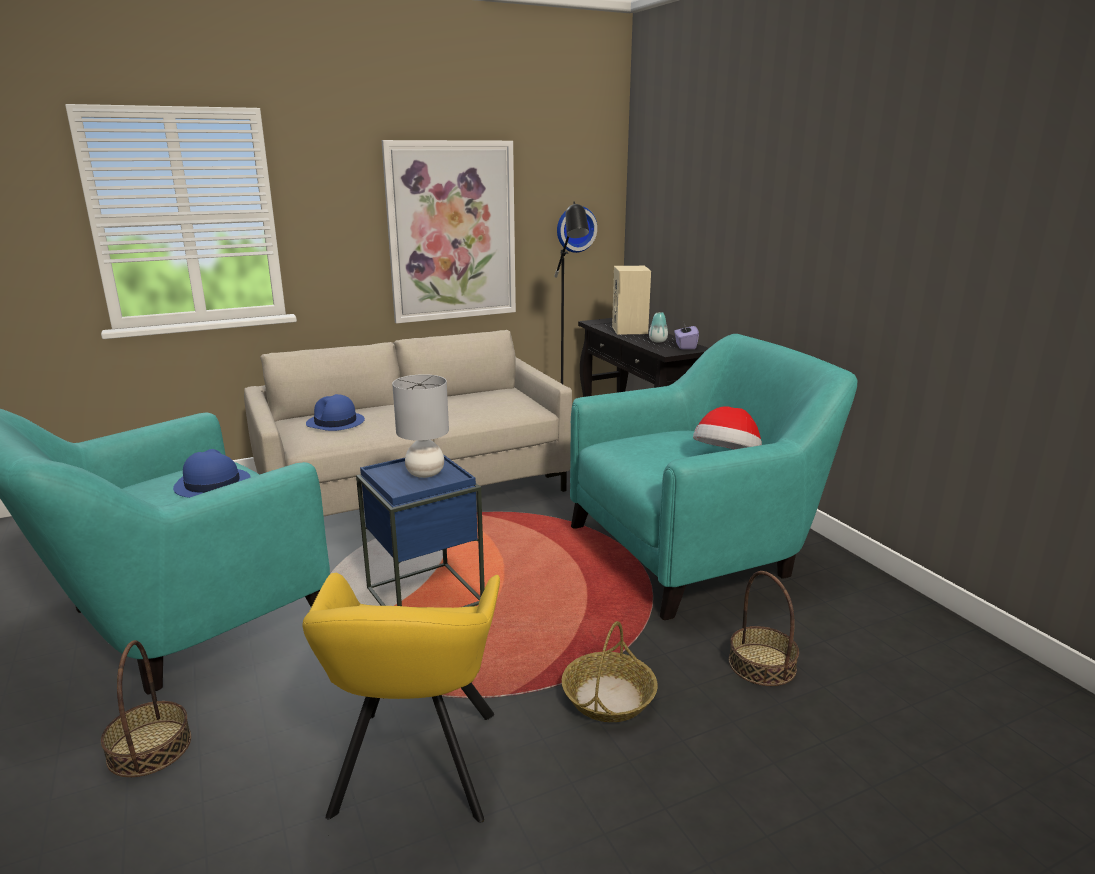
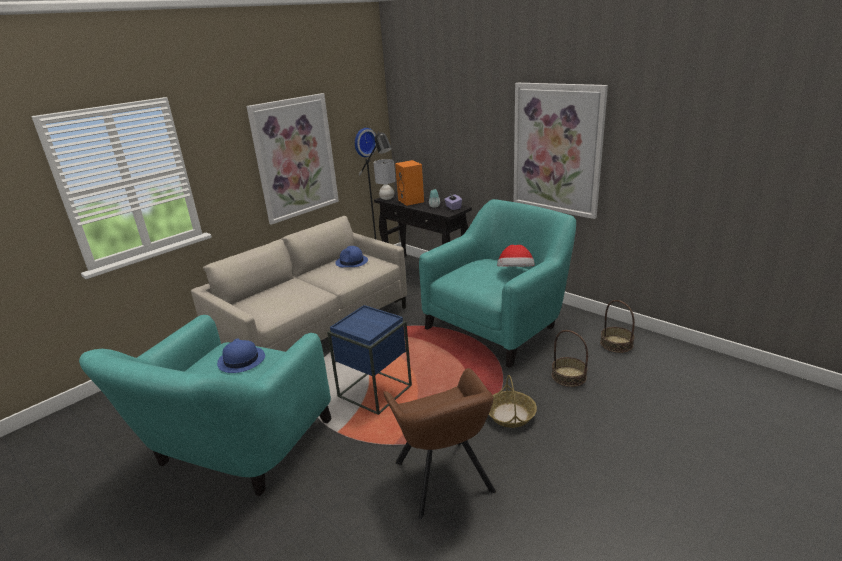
camera: 20 degrees left, 5 degrees up
basket [101,640,191,777] -> basket moved to [600,300,635,353]
yellow armchair [303,573,500,823] -> brown armchair [384,368,496,519]
blue hat [306,394,365,431] -> blue hat moved to [335,246,368,267]
grey table lamp [392,374,449,478] -> grey table lamp moved to [373,159,396,200]
beige speaker [612,266,651,335] -> orange speaker [395,160,424,206]
none -> picture [514,83,608,219]

